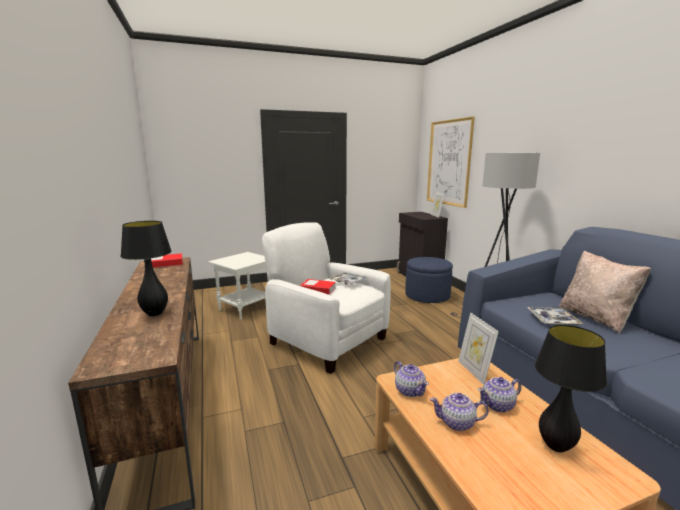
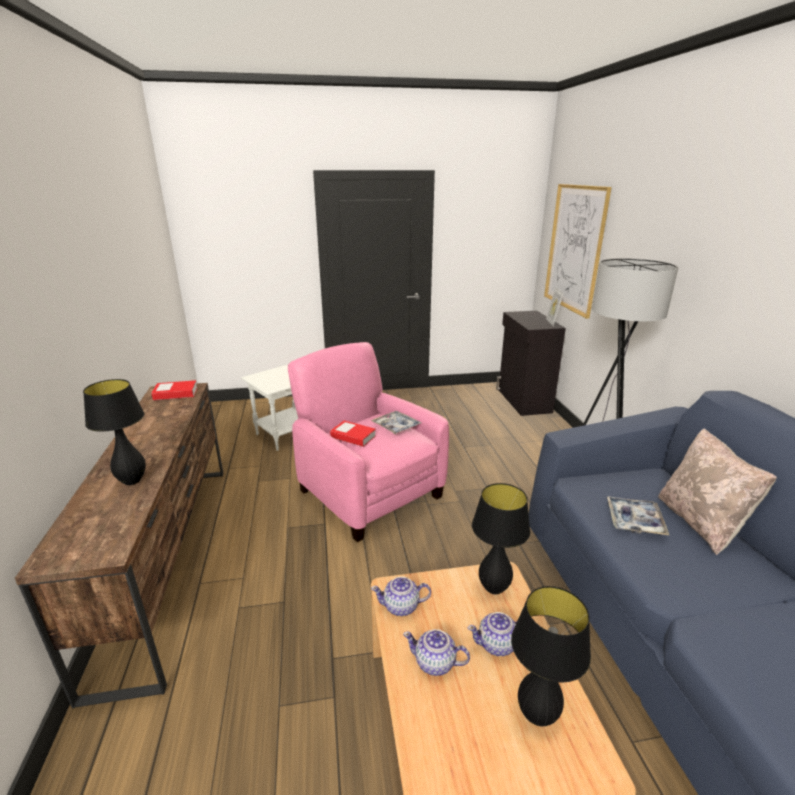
camera: 10 degrees right, 10 degrees up
white armchair [262,222,391,374] -> pink armchair [288,342,449,542]
teapot [394,361,429,397] -> teapot turned 105 degrees clockwise [371,577,431,616]
blue ottoman [405,257,453,303] -> none
picture frame [458,312,499,385] -> black table lamp [472,483,530,594]

